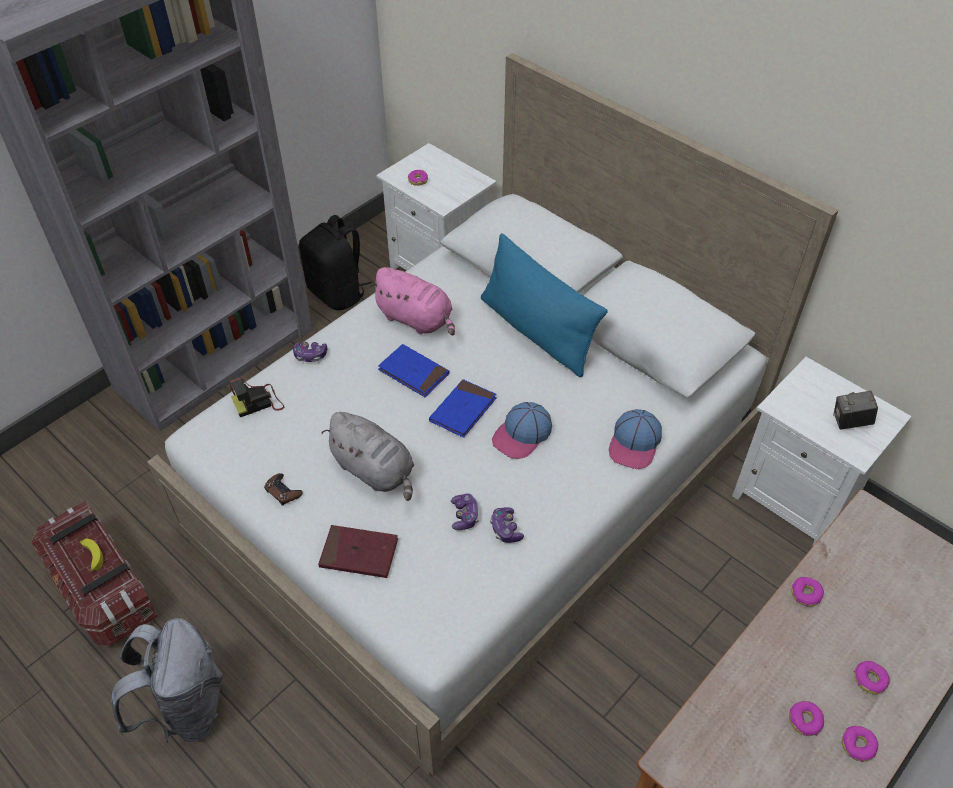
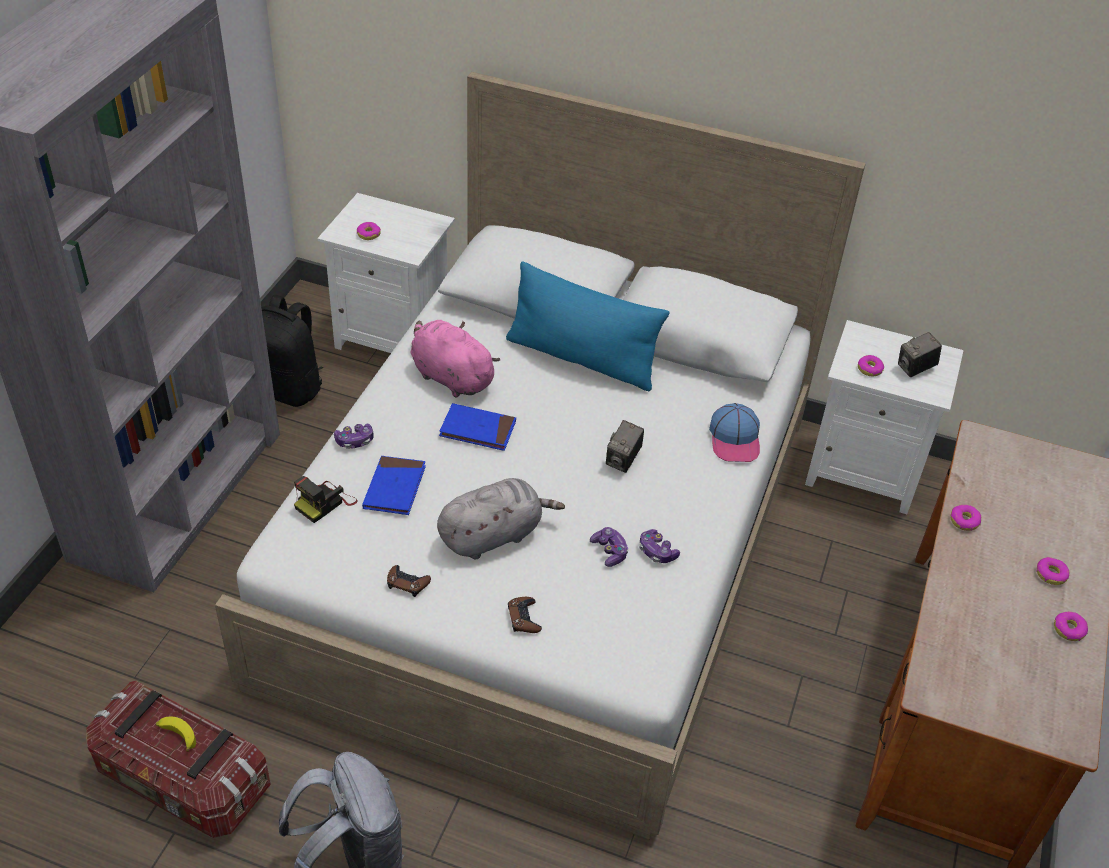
camera: 25 degrees left, 5 degrees down
red book [318,525,398,578] -> brown game controller [508,597,542,633]
grey plush toy [321,412,414,501] -> grey plush toy turned 45 degrees counterclockwise [437,478,565,559]
pink plush toy [369,267,455,336] -> pink plush toy turned 150 degrees counterclockwise [411,320,500,397]
blue book [429,379,496,438] -> blue book moved to [362,456,426,515]
cap [492,402,552,459] -> camera [606,420,644,473]
donut [789,701,824,736] -> donut moved to [858,355,884,376]

